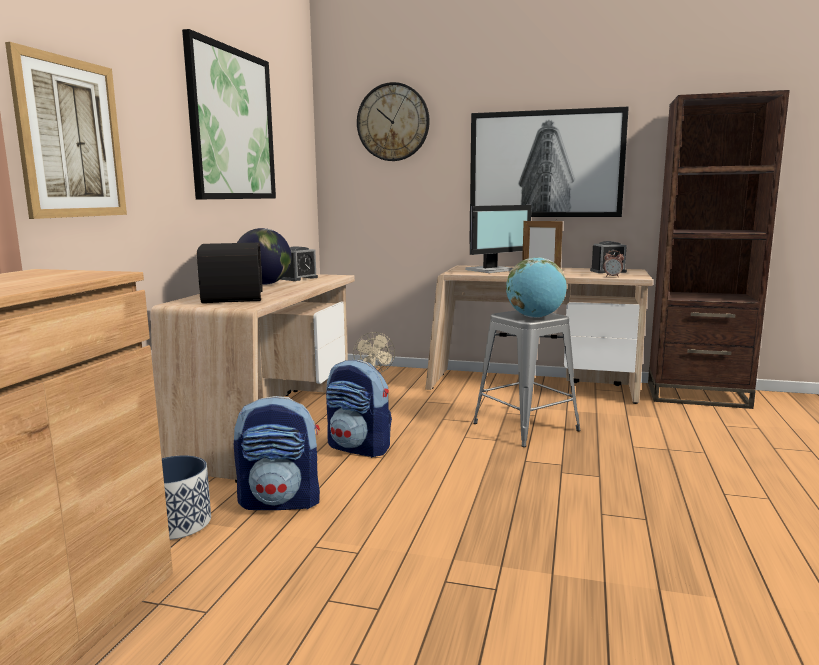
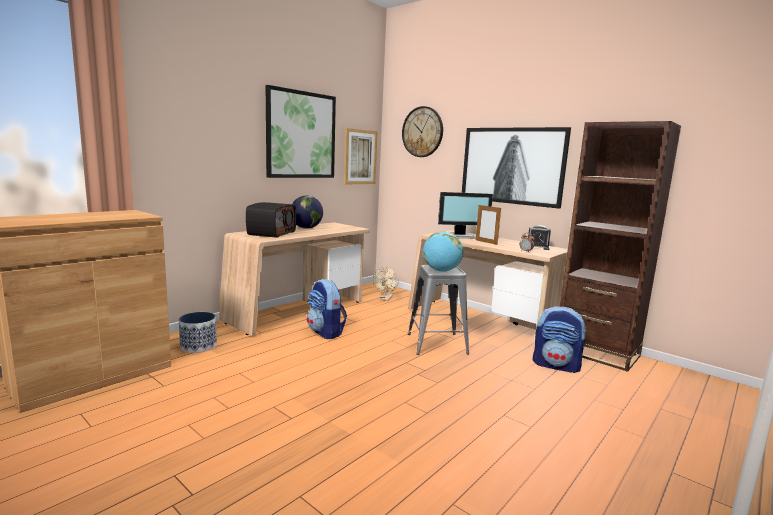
camera: 25 degrees right, 0 degrees up
picture [5,42,127,219] -> picture moved to [344,128,377,184]
backpack [234,396,320,510] -> backpack moved to [533,307,588,373]
alarm clock [280,246,318,281] -> none

